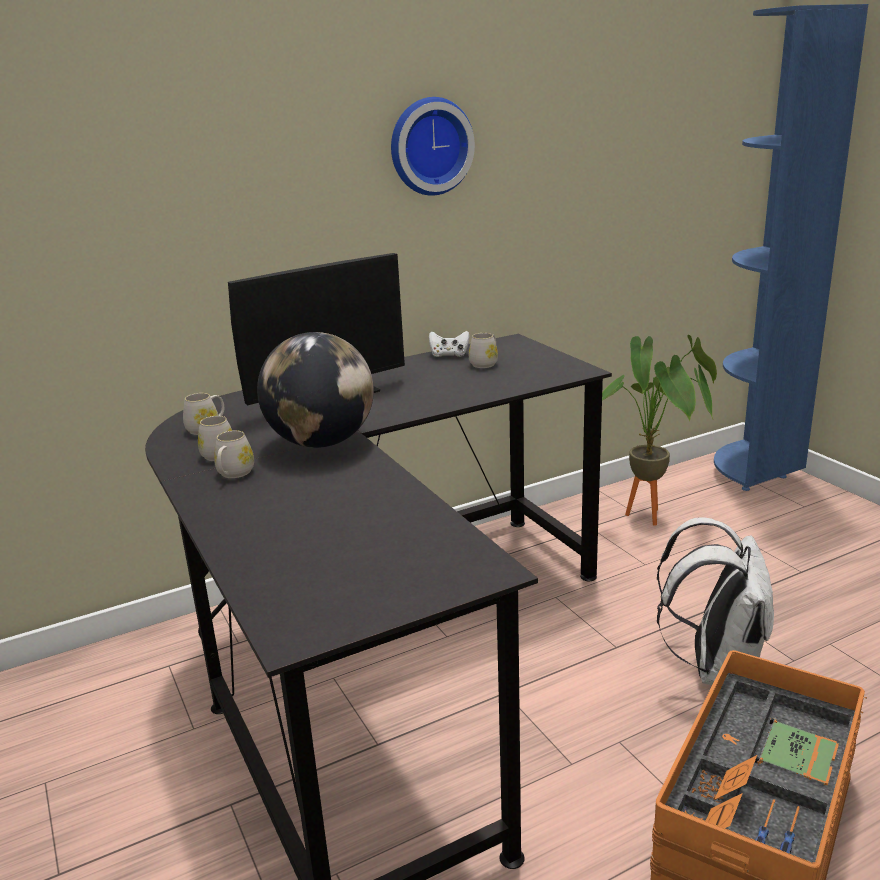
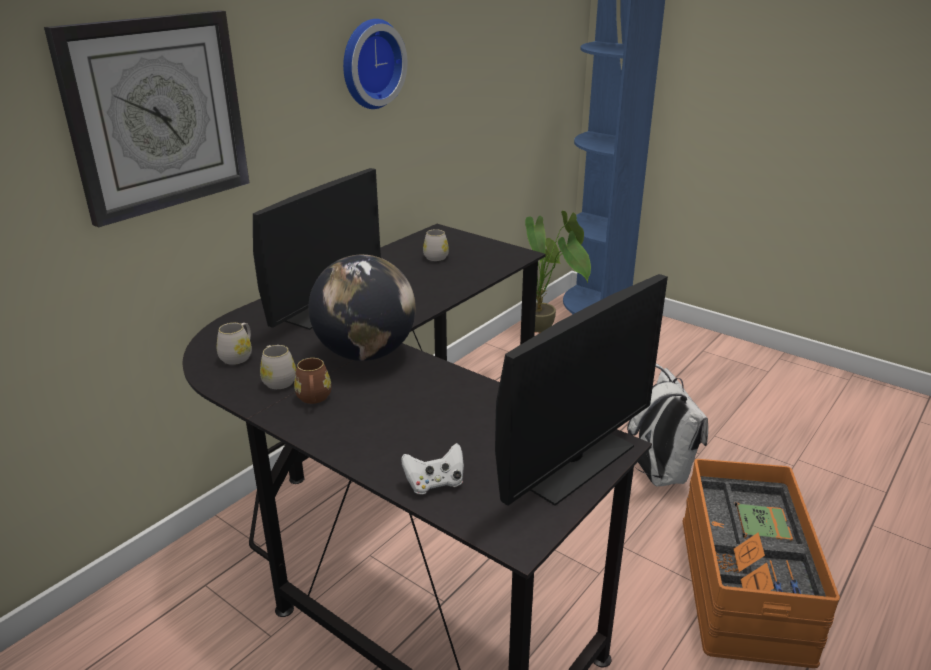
camera: 25 degrees left, 5 degrees up
white mug [214,430,254,478] -> brown mug [294,358,331,404]
white game controller [429,331,470,357] -> white game controller moved to [401,443,464,494]
none -> wall clock [44,10,249,228]
none -> monitor [495,274,668,506]

